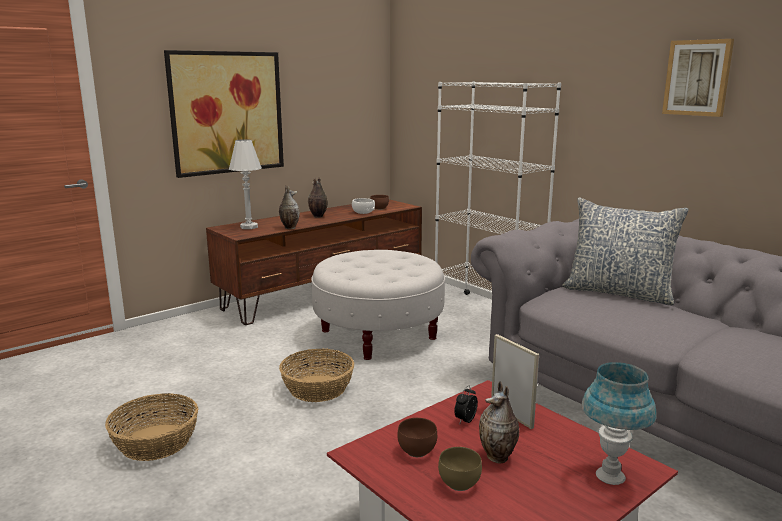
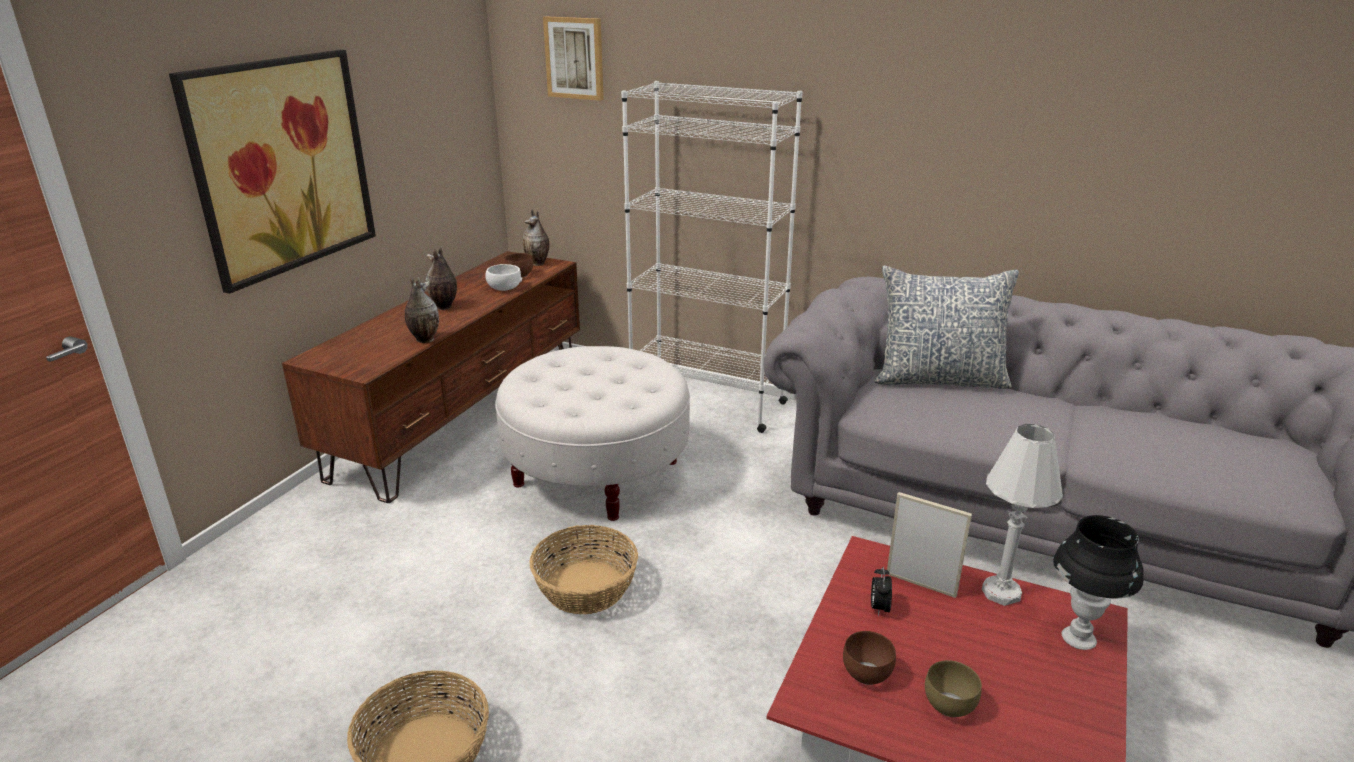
camera: 25 degrees left, 10 degrees up
white table lamp [229,139,262,229] -> white table lamp moved to [982,424,1063,606]
vase [479,381,519,463] -> vase moved to [522,209,550,266]
blue table lamp [581,362,657,485] -> black table lamp [1053,515,1144,650]
picture [662,39,734,117] -> picture moved to [543,16,604,101]

